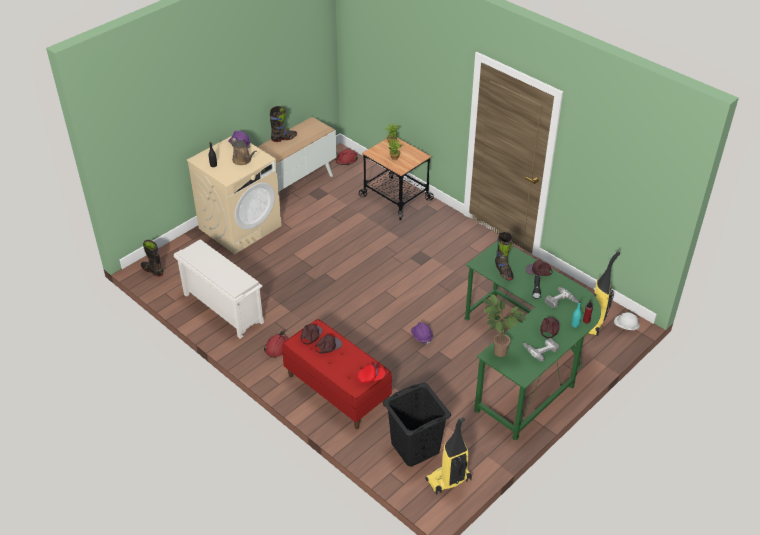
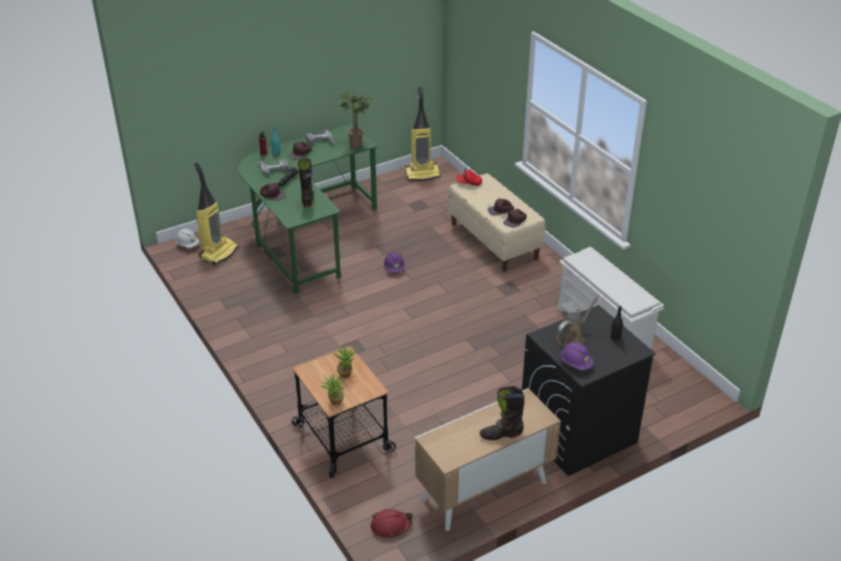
camera: 165 degrees left, 5 degrees down
black boot [141,240,163,277] -> none
beige washing machine [187,136,282,254] -> black washing machine [522,305,656,476]
brown watering can [230,138,257,165] -> brown watering can turned 75 degrees clockwise [557,295,600,347]
red hard hat [264,330,288,358] -> none
red bench [282,319,392,429] -> beige bench [448,173,545,272]
black laundry basket [383,383,451,467] -> none

